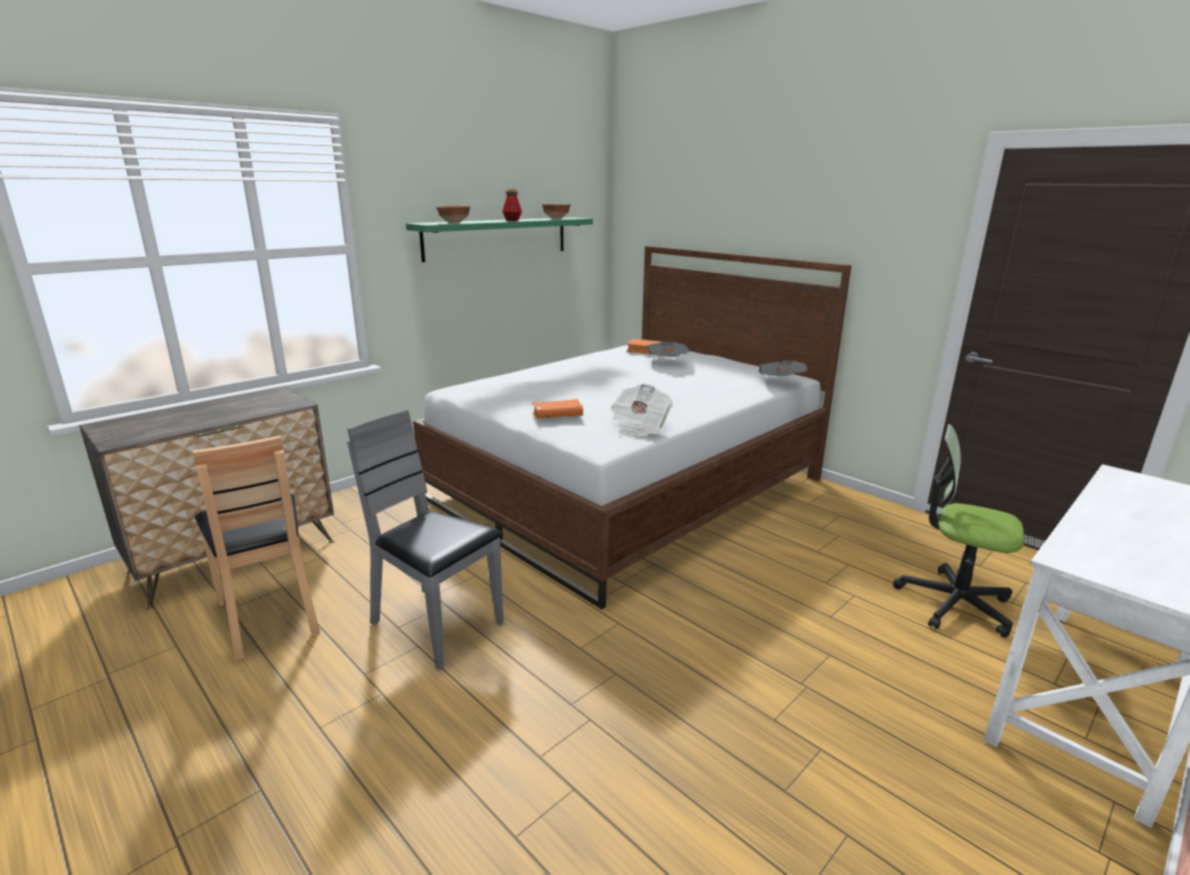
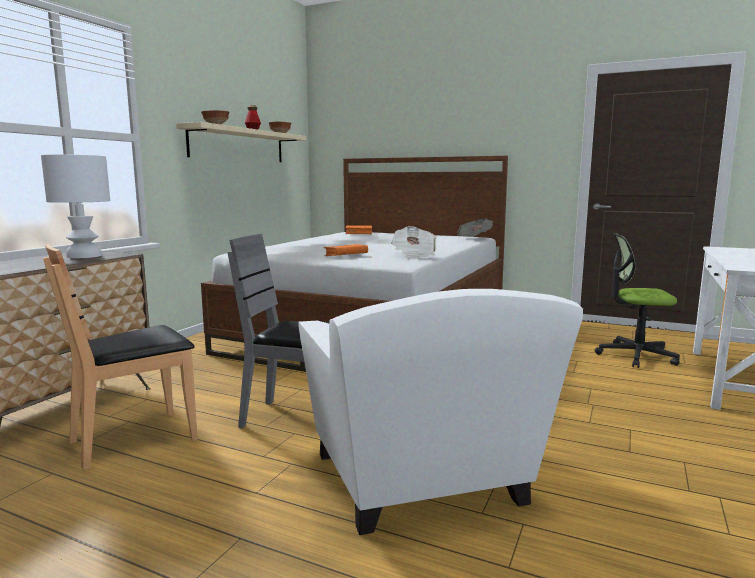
camera: 20 degrees left, 10 degrees down
brown chair [193,436,320,660] -> brown chair turned 105 degrees clockwise [43,243,198,470]
green shelf [406,217,593,262] -> beige shelf [176,122,306,162]
newspaper [645,342,690,357] -> none
none -> white table lamp [41,154,110,258]
none -> white armchair [299,289,583,535]

